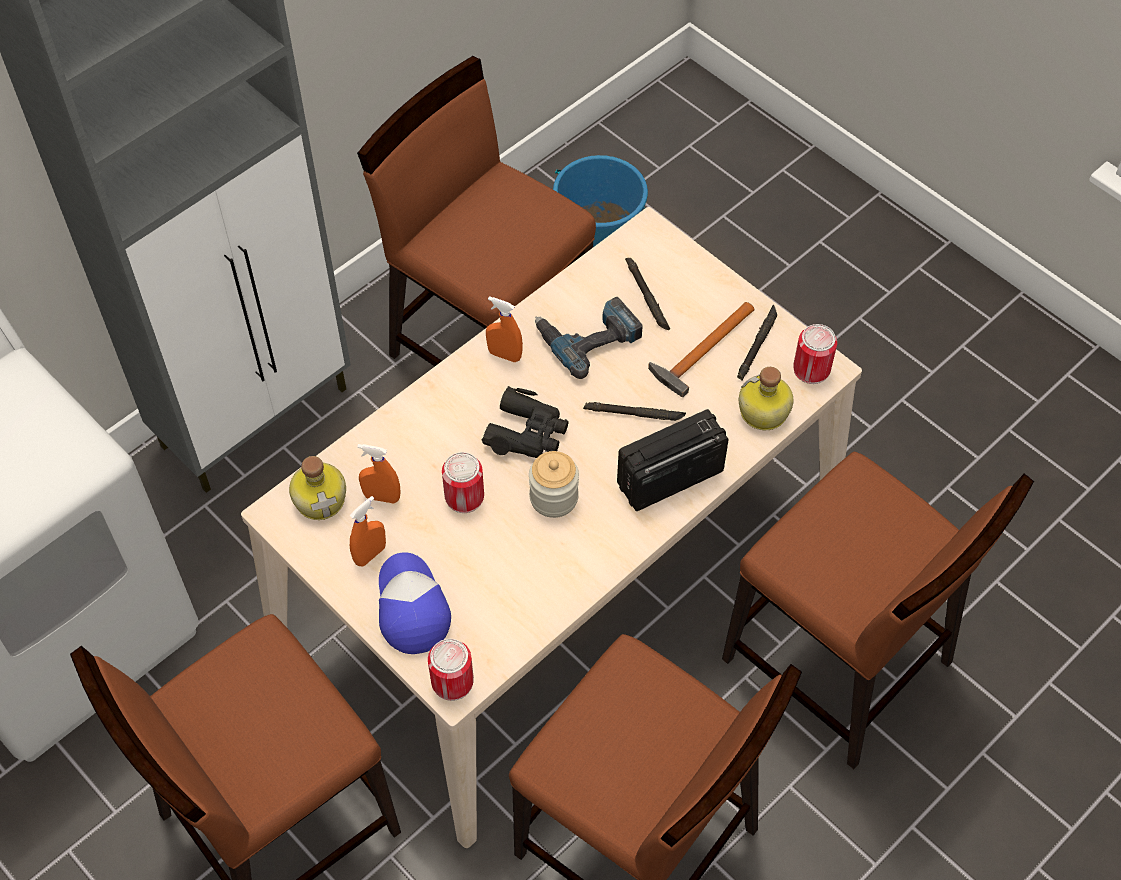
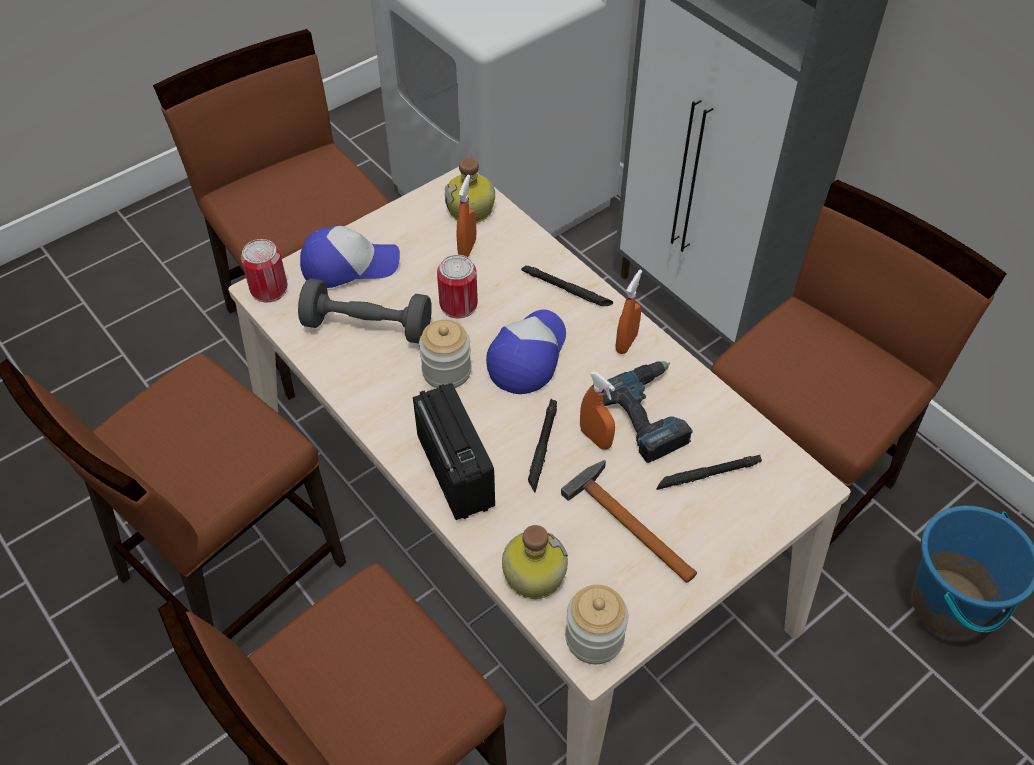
camera: 95 degrees right, 5 degrees down
orange spray bottle [350,496,386,567] -> orange spray bottle moved to [580,371,615,450]
black binoculars [482,386,569,458] -> cap [486,310,566,394]
black flashlight [737,304,777,381] -> black flashlight moved to [521,266,613,306]
can [793,324,837,384] -> jar [565,585,628,664]
none -> grey dumbbell [298,278,432,344]

